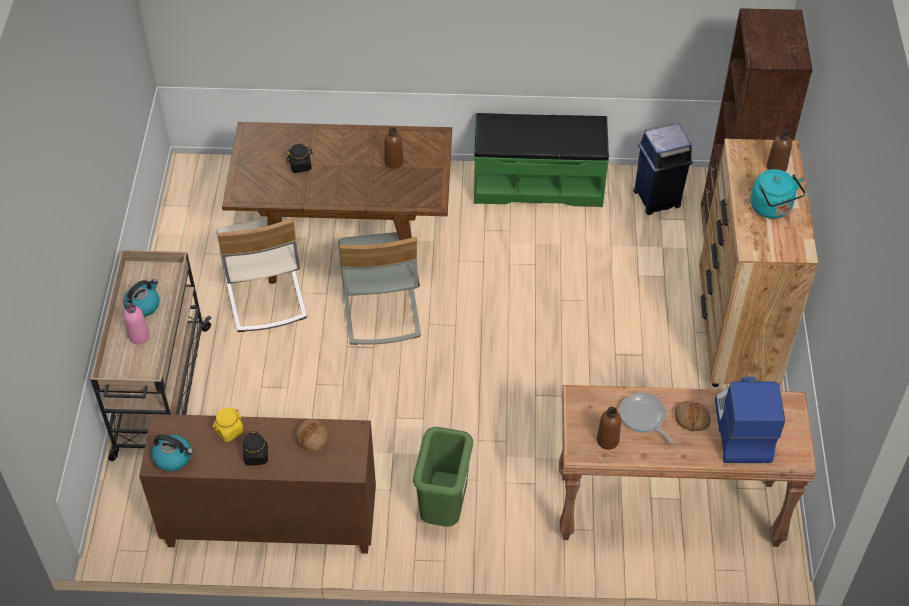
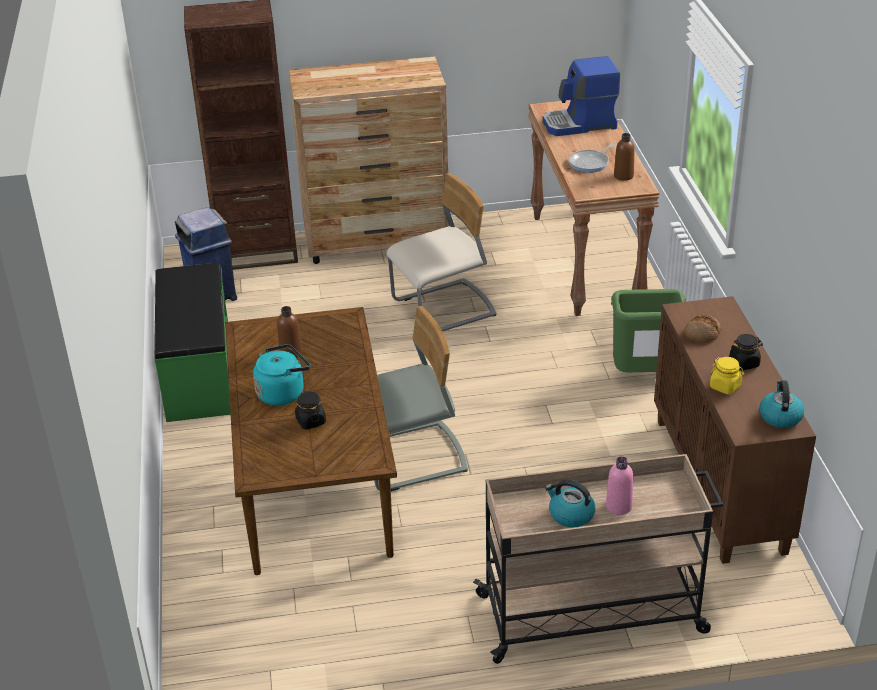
camera: 100 degrees left, 15 degrees down
beige chair [216,217,307,332] -> beige chair moved to [386,173,497,331]
bread [675,401,710,431] -> none
turquoise kettle [750,169,806,219] -> turquoise kettle moved to [253,344,311,406]
brown bottle [766,130,792,172] -> none

